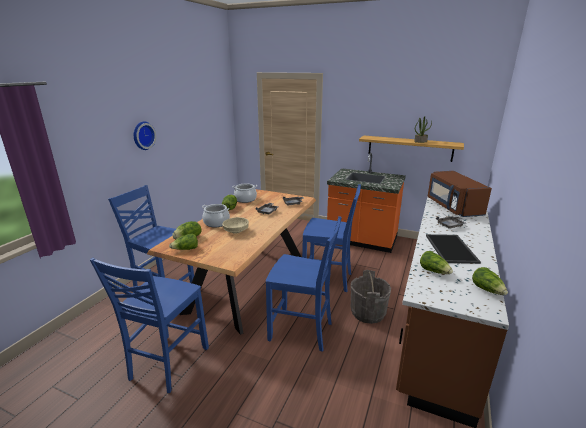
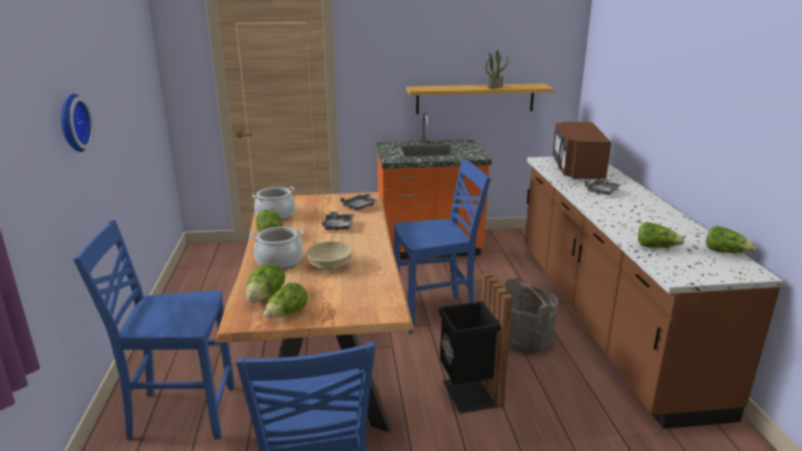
camera: 30 degrees left, 0 degrees up
blue chair [266,216,342,352] -> black trash can [439,272,513,414]
tray [426,234,481,264] -> none
brown microwave [428,171,492,217] -> brown microwave turned 45 degrees clockwise [553,122,611,180]

